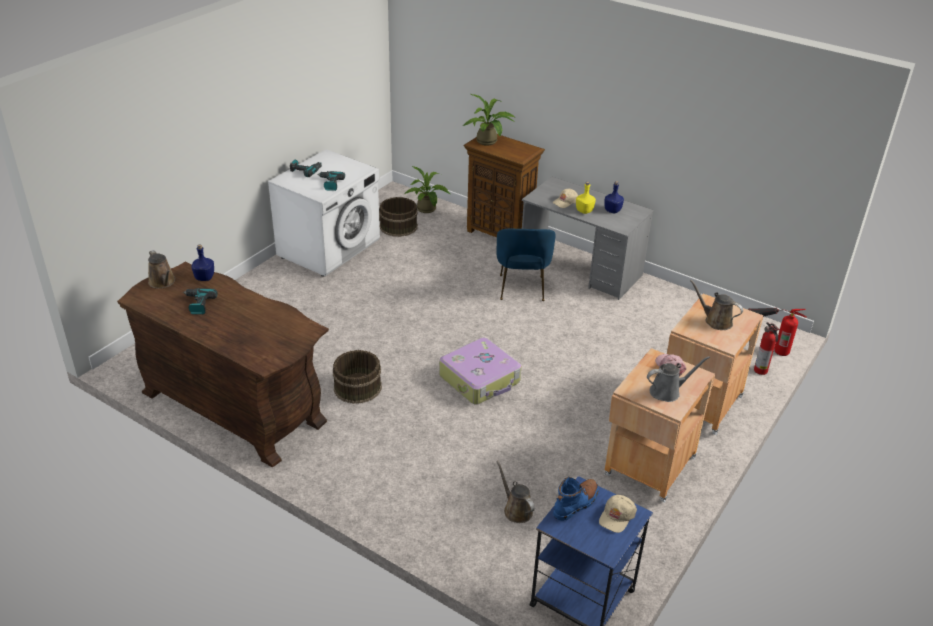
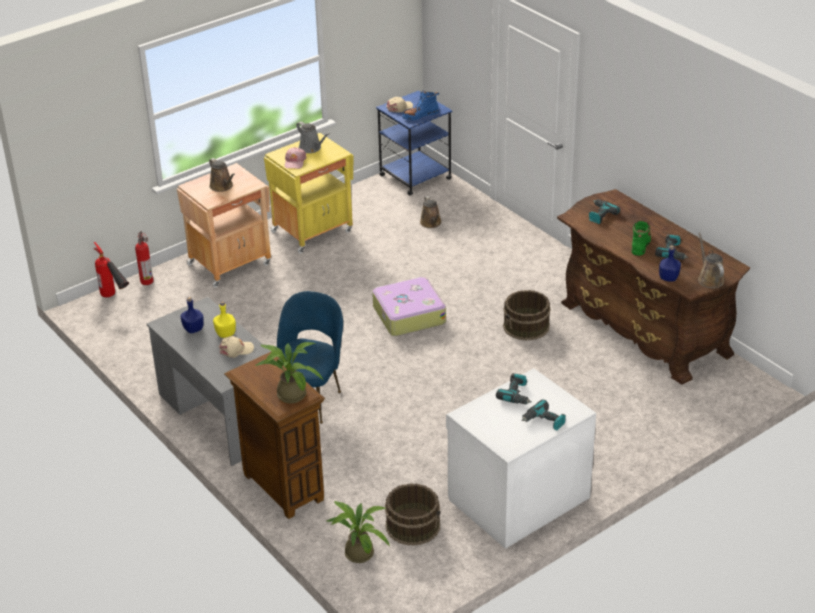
camera: 160 degrees left, 0 degrees up
brown cart [604,348,715,503] -> yellow cart [264,133,354,253]
grey watering can [647,356,710,402] -> grey watering can turned 135 degrees counterclockwise [296,122,329,153]
none -> power drill [589,199,620,224]
none -> green boot [632,221,651,256]

